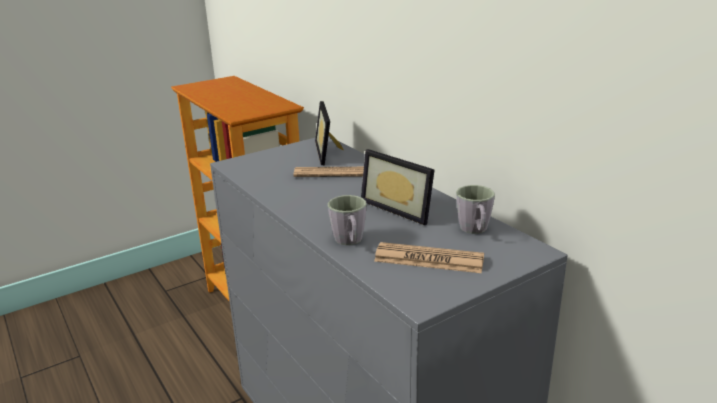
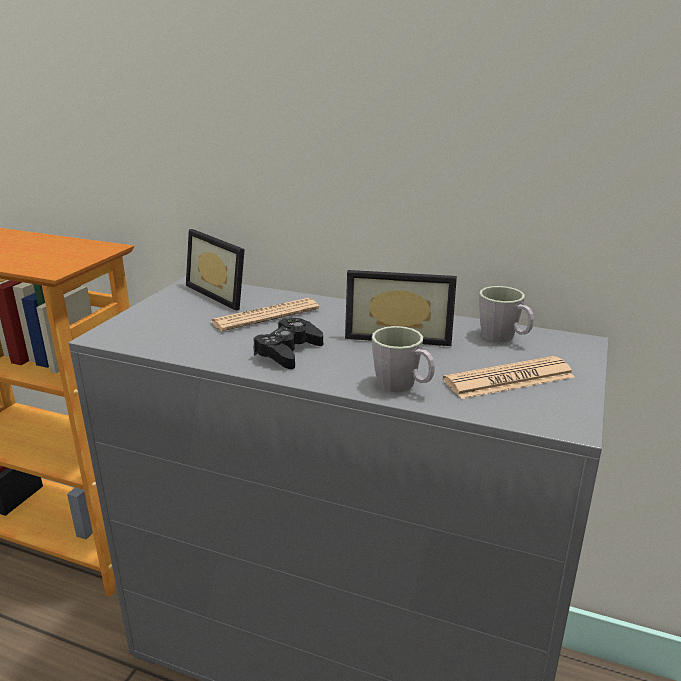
camera: 35 degrees left, 0 degrees up
none -> black game controller [253,318,323,369]

